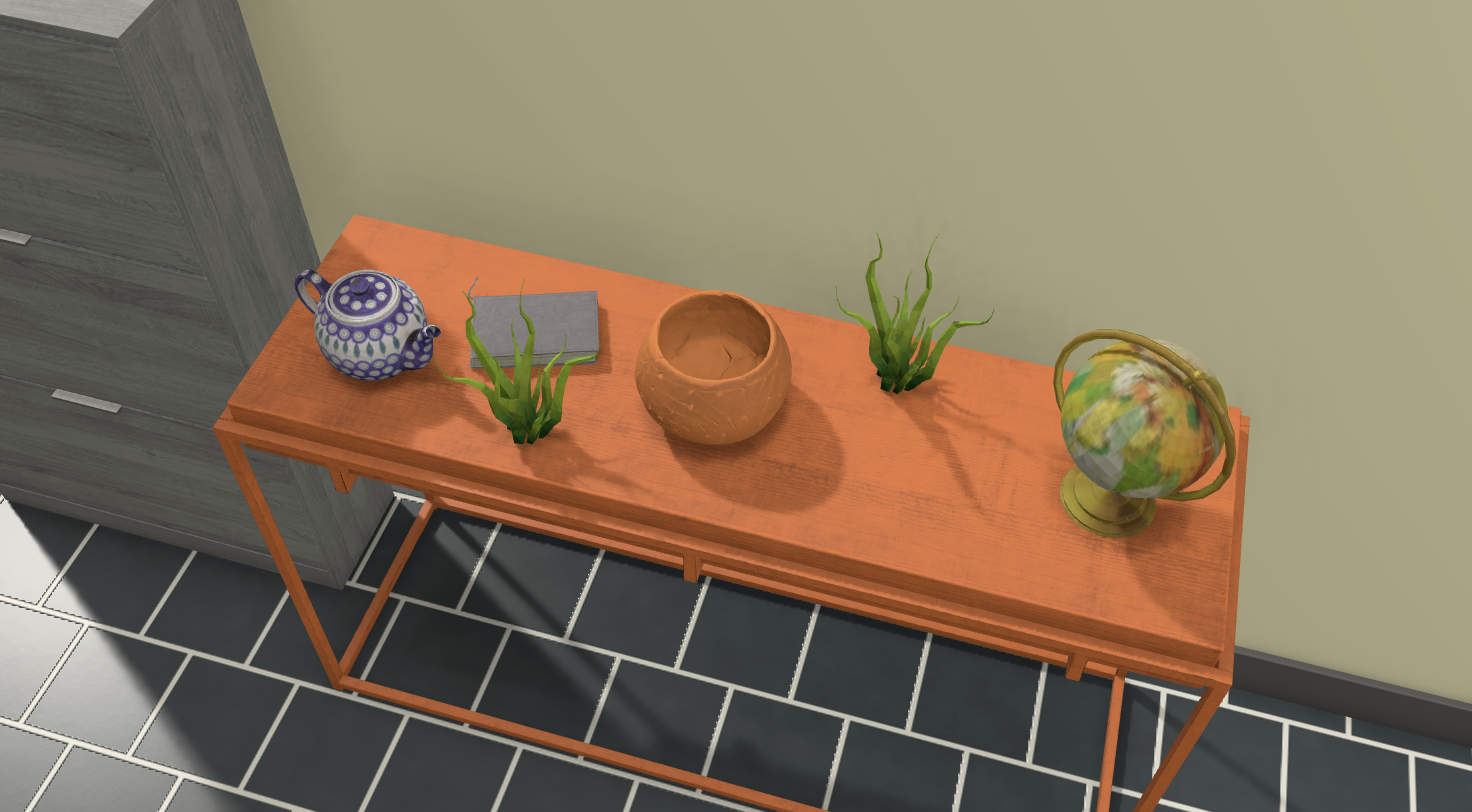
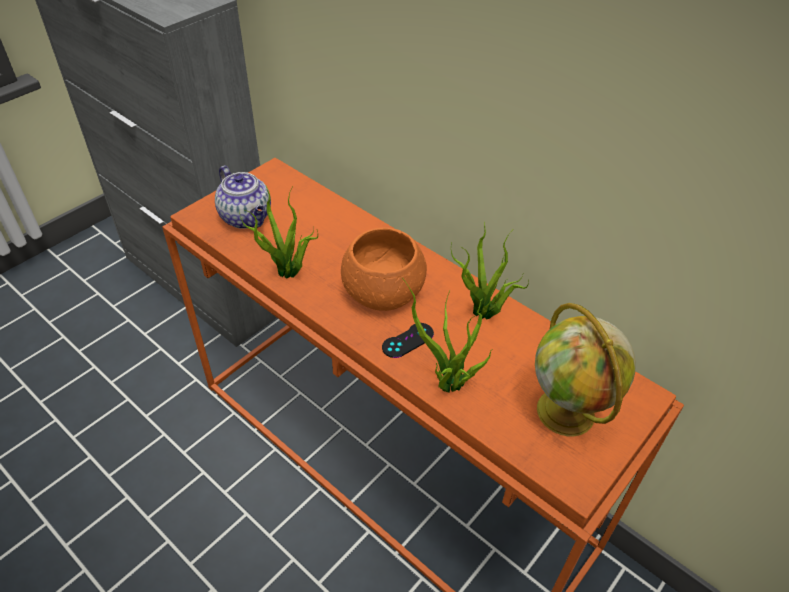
camera: 25 degrees right, 5 degrees down
grey book [468,277,599,369] -> none
none -> black game controller [382,323,434,358]
none -> potted plant [402,277,493,393]

